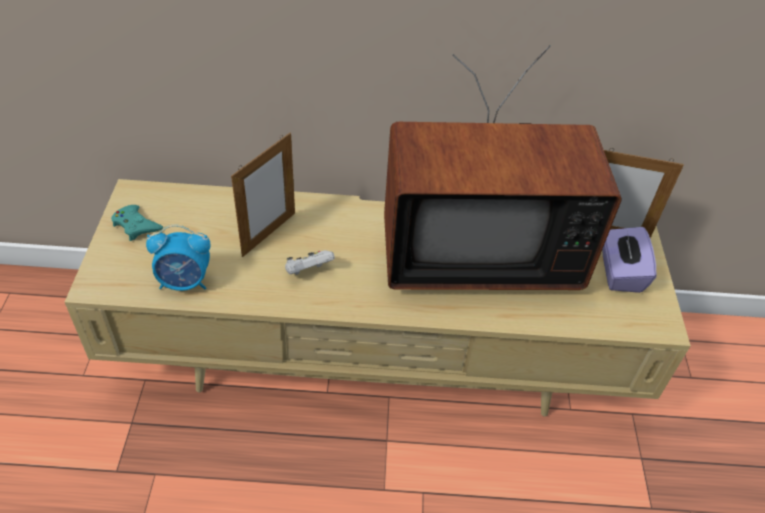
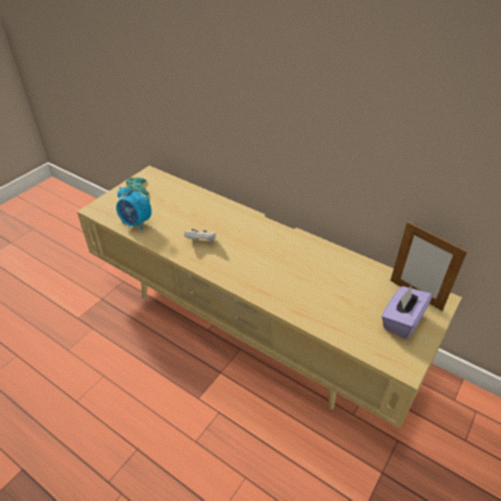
camera: 35 degrees right, 5 degrees down
picture frame [231,133,295,257] -> none
television [384,45,622,290] -> none

